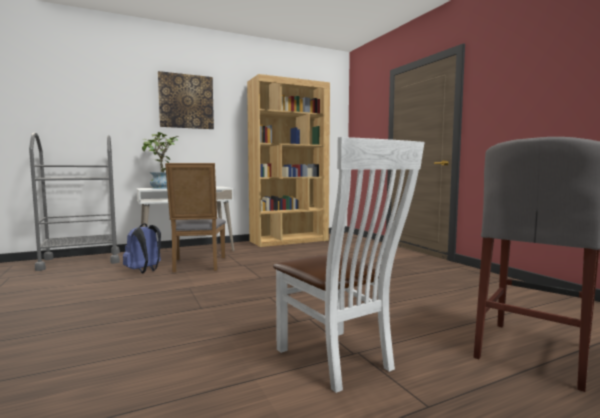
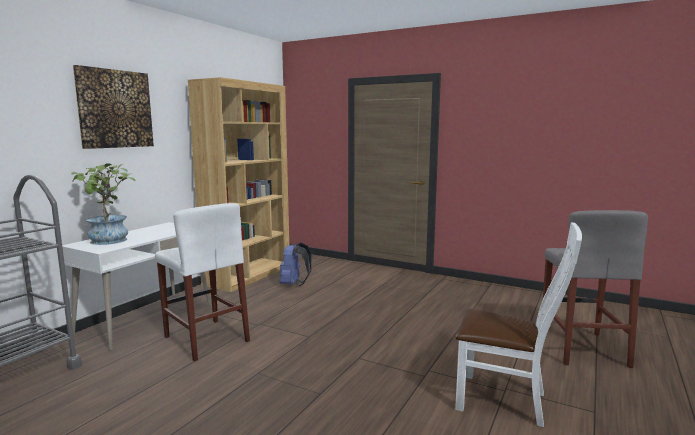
camera: 35 degrees left, 5 degrees up
blue backpack [123,223,161,274] -> blue backpack moved to [280,242,311,286]
grey chair [165,163,226,272] -> white stool [155,203,250,362]

